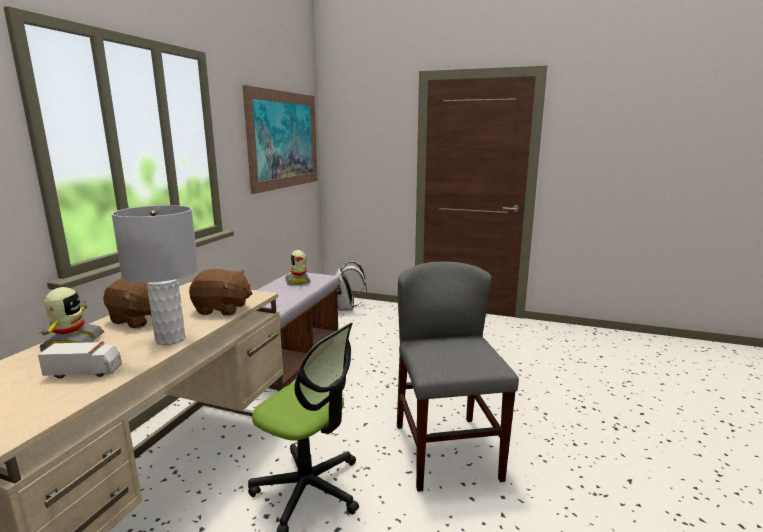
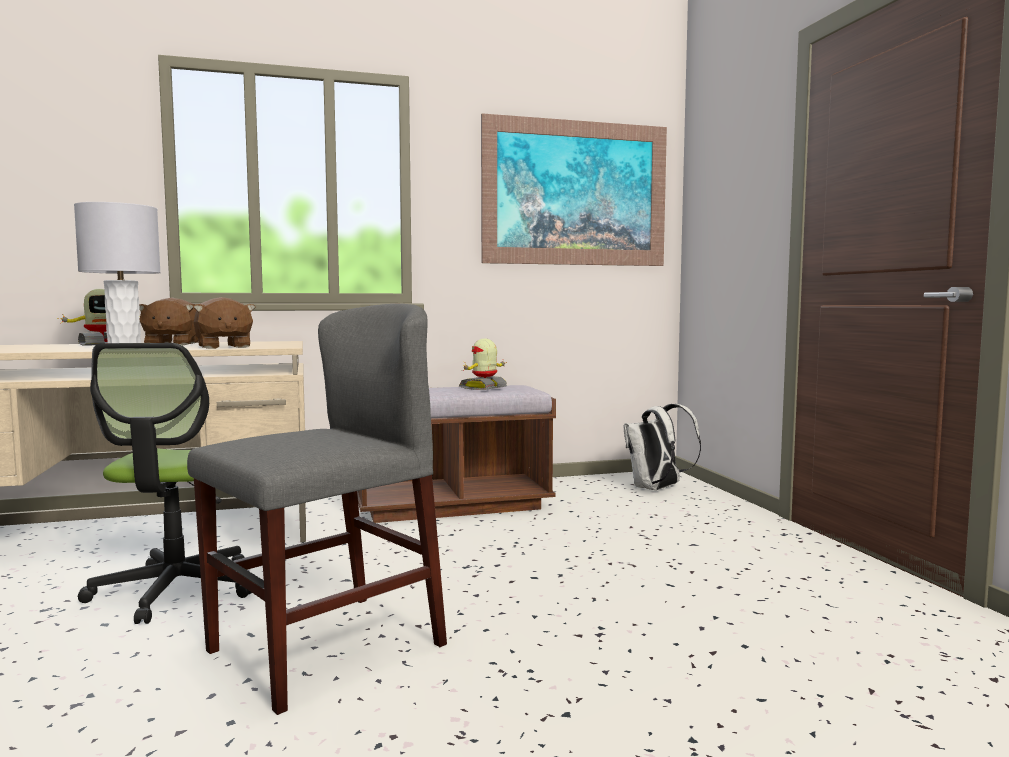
camera: 55 degrees right, 10 degrees down
toy truck [38,341,122,379] -> none

